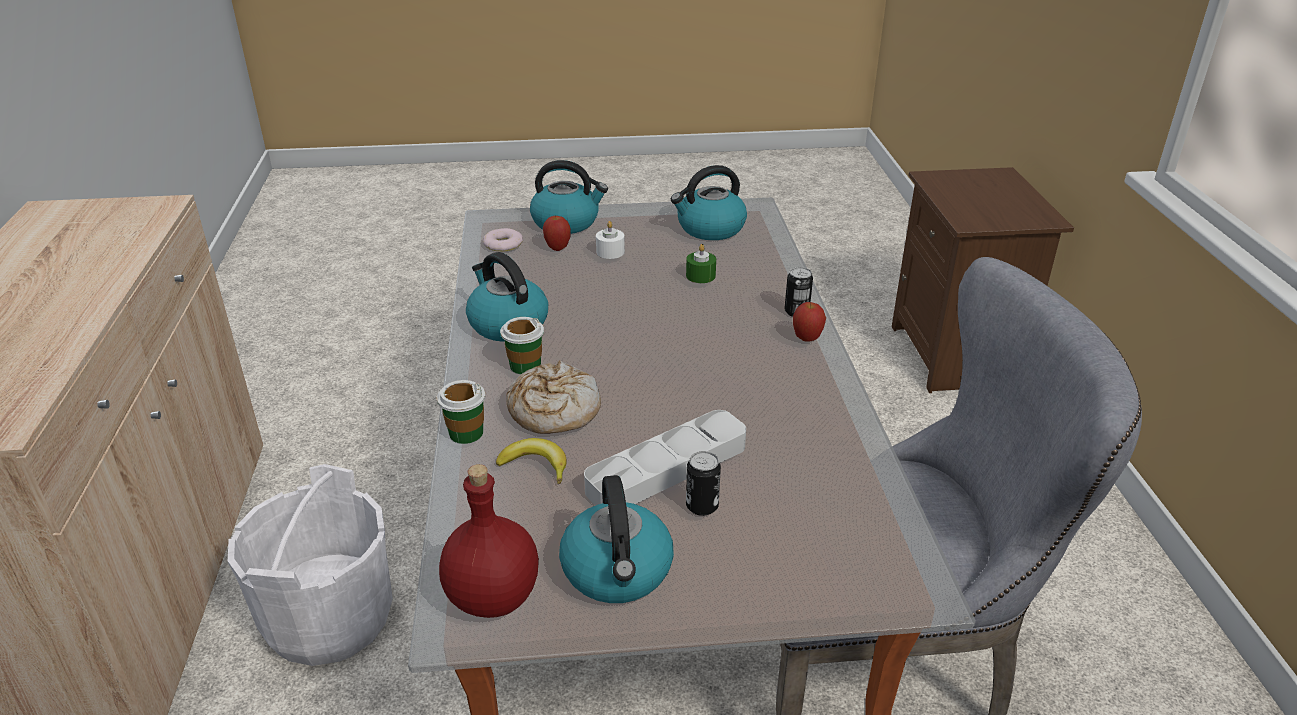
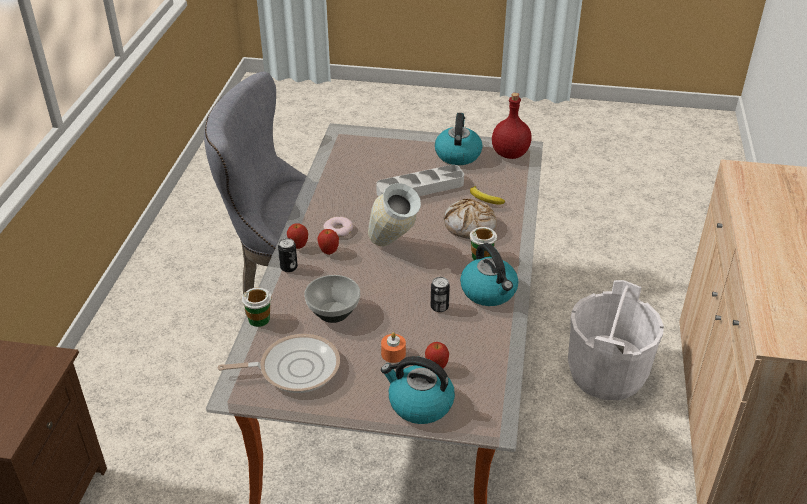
camera: 165 degrees left, 5 degrees up
cup [437,380,486,444] -> cup moved to [242,287,272,327]
donut [483,228,523,252] -> donut moved to [323,217,353,237]
white candle [596,221,625,259] -> orange candle [381,332,406,363]
kettle [671,165,747,240] -> frying pan [217,334,340,393]
green candle [686,244,716,283] -> bowl [304,275,360,323]
can [686,451,721,516] -> can moved to [431,277,450,312]
none -> apple [317,229,339,255]
none -> vase [368,183,421,246]

